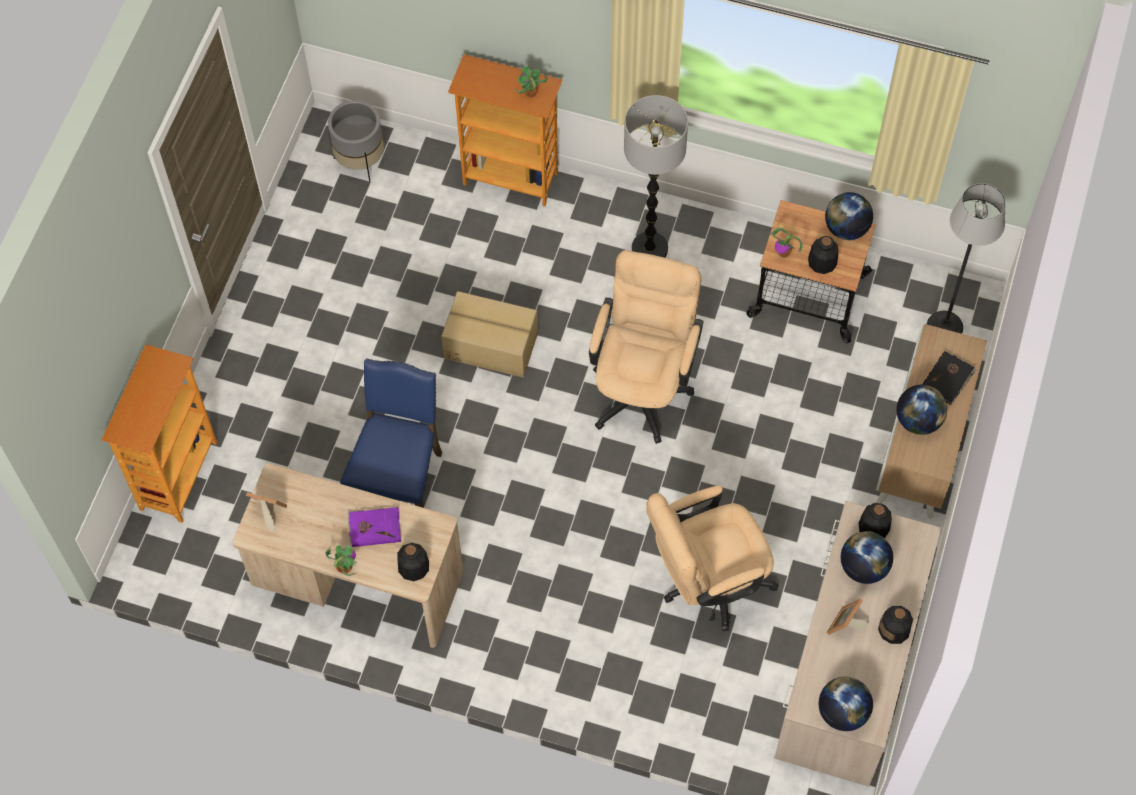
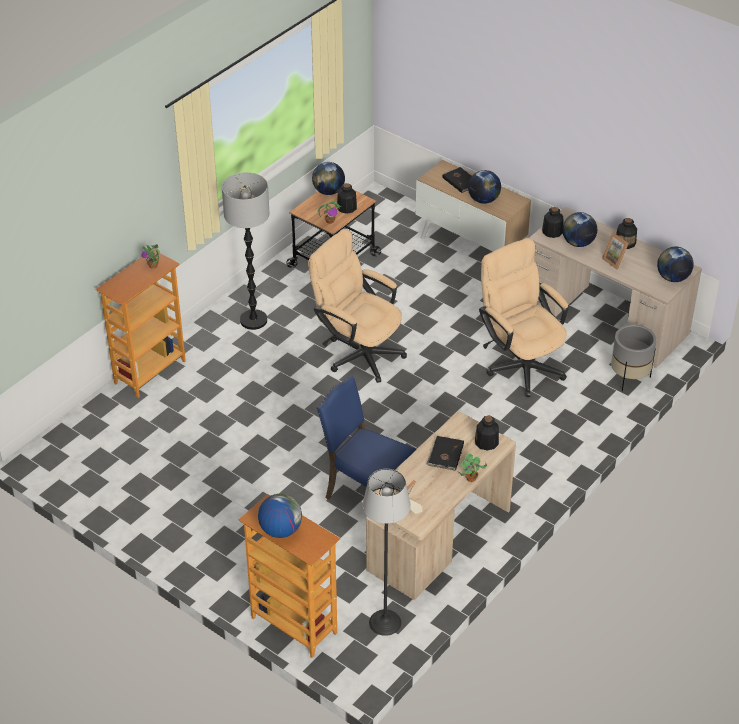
camera: 70 degrees left, 20 degrees down
grey planter [328,100,384,181] -> grey planter moved to [611,324,656,391]
purple book [348,507,401,547] -> black book [426,436,464,471]
cardboard box [441,291,538,377] -> none
beige office chair [646,486,779,631] -> beige office chair turned 150 degrees clockwise [479,238,568,397]
floor lamp [927,183,1006,334] -> floor lamp moved to [362,469,411,636]
none -> globe [258,494,302,538]

